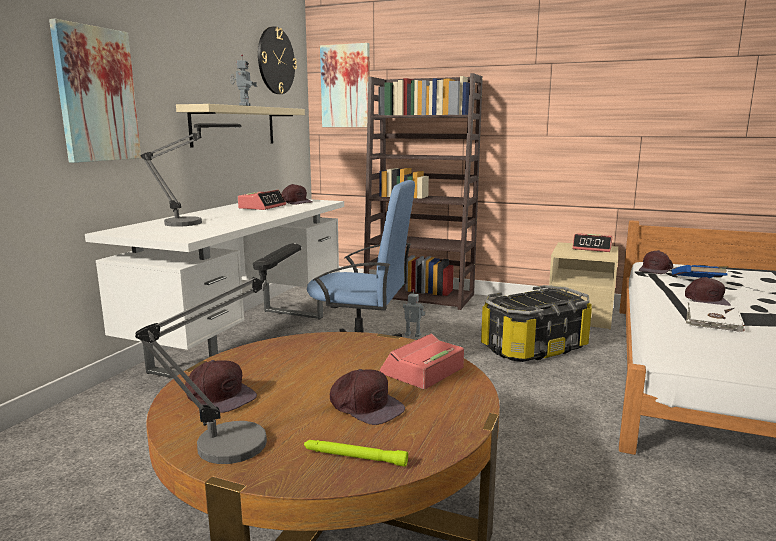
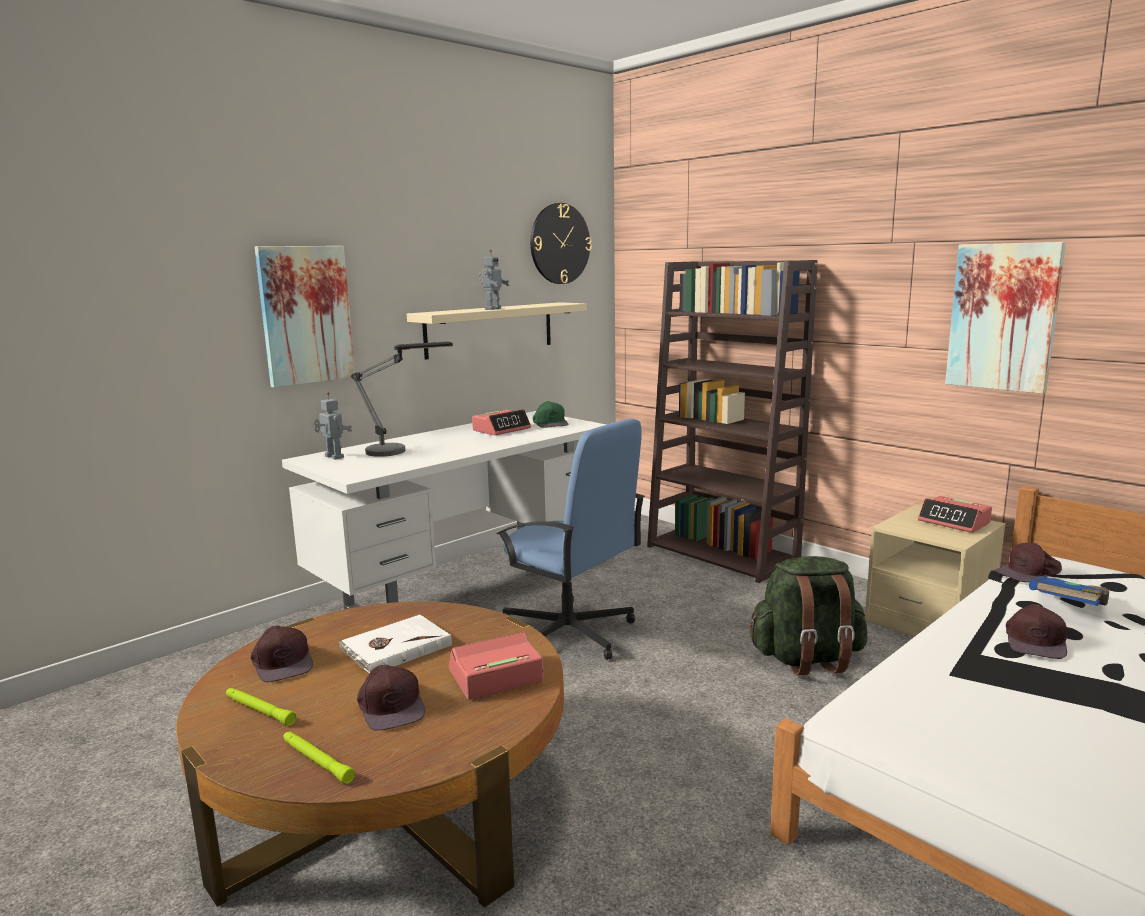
camera: 25 degrees right, 0 degrees up
table lamp [135,243,301,464] -> green flashlight [226,688,296,726]
brown cap [281,184,313,205] -> green cap [533,401,568,428]
picture [320,43,370,127] -> picture moved to [945,242,1066,394]
toy robot [403,289,425,337] -> toy robot moved to [314,392,352,460]
storage box [481,285,592,362] -> green backpack [748,556,868,675]
white book [686,301,745,333] -> white book moved to [339,615,452,674]

